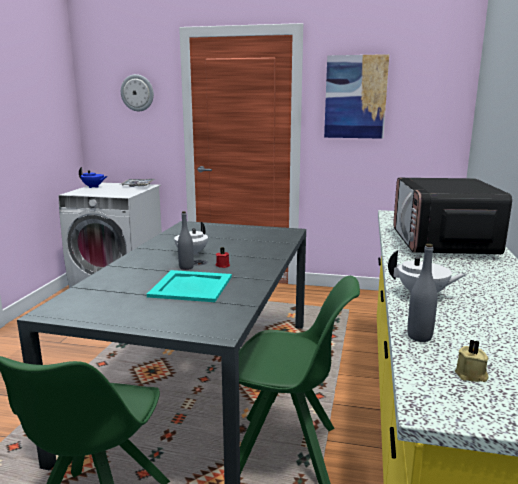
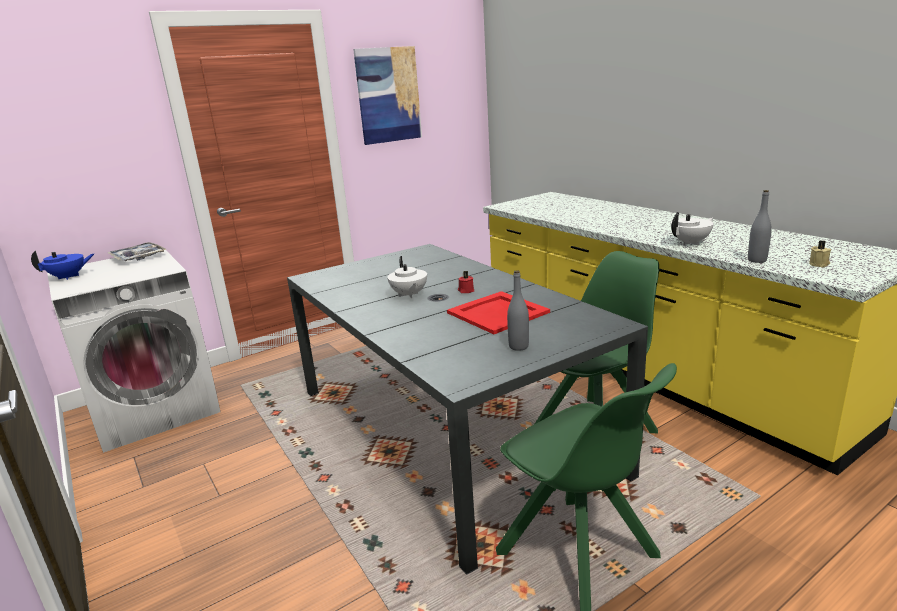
camera: 45 degrees left, 5 degrees up
wall clock [121,74,154,111] -> none
turquoise tray [147,270,232,302] -> red tray [447,291,550,334]
grey bottle [178,211,194,270] -> grey bottle moved to [507,270,529,351]
microwave [393,178,512,254] -> none

